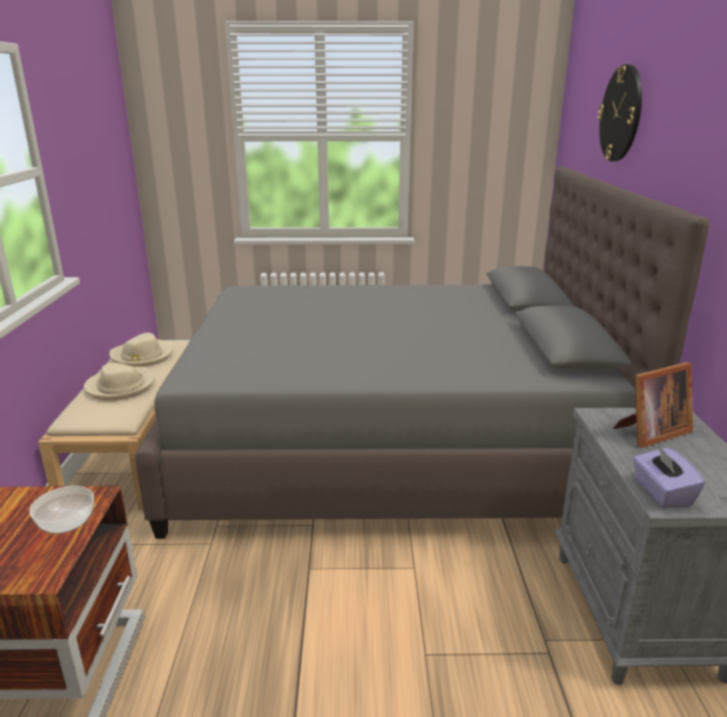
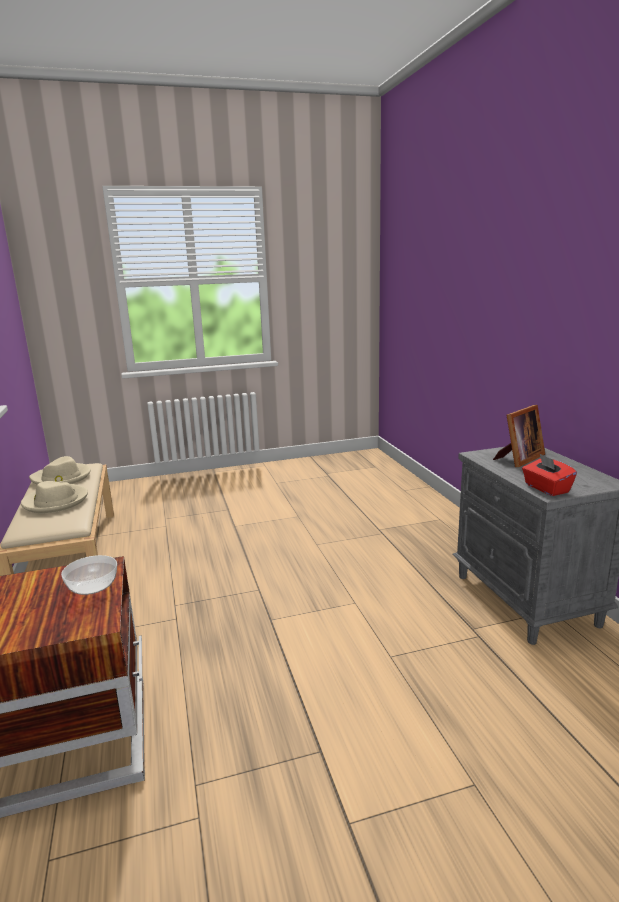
camera: 15 degrees left, 5 degrees down
grey bed [135,166,709,539] -> none
wall clock [597,64,642,161] -> none
purple tissue box [633,445,705,509] -> red tissue box [522,454,577,496]

